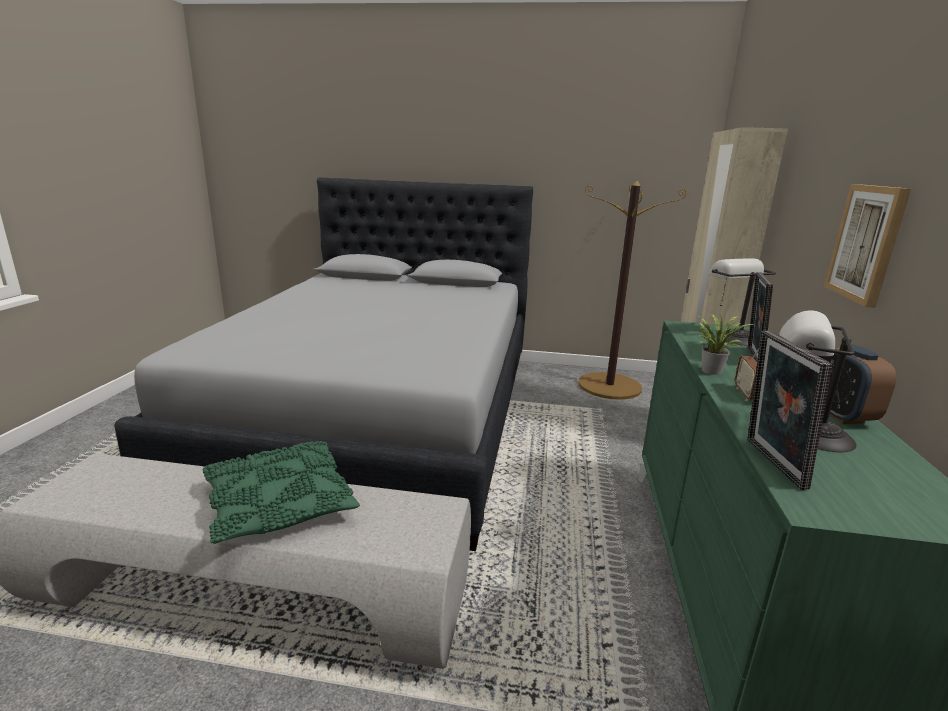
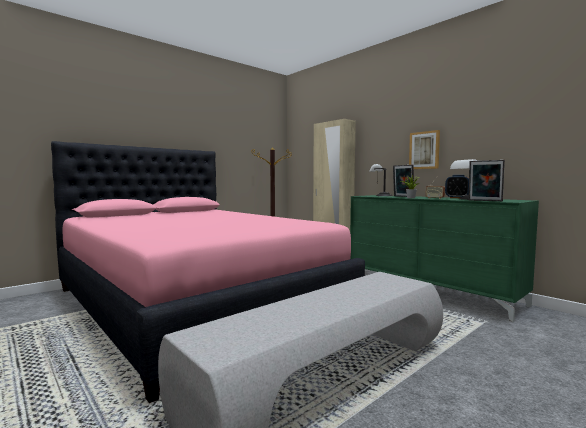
camera: 50 degrees left, 15 degrees down
grey bed [114,177,533,551] -> pink bed [51,141,365,403]
green pillow [203,441,360,544] -> none

